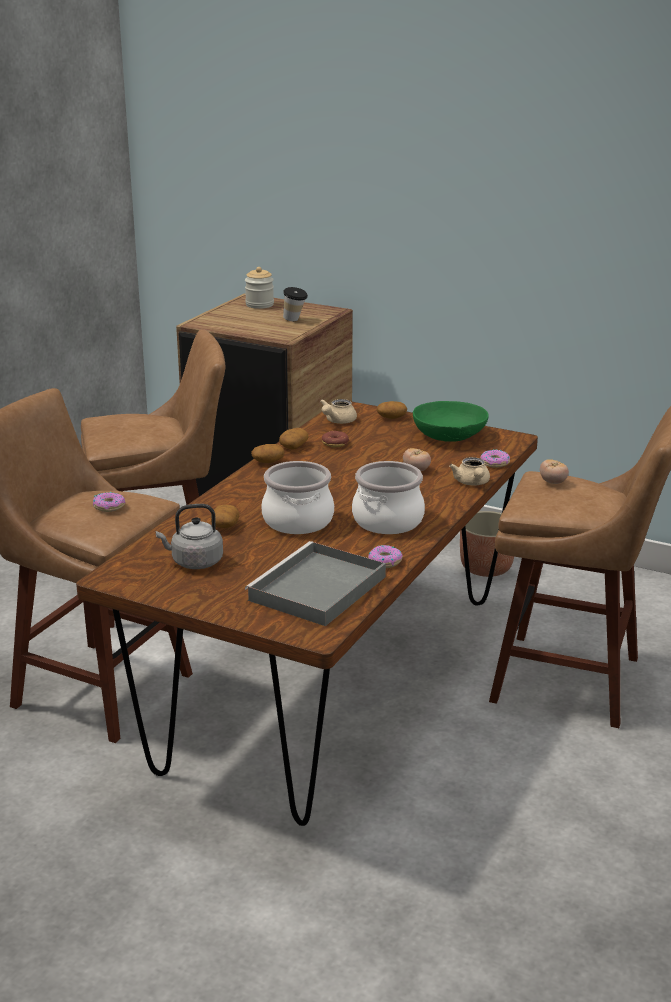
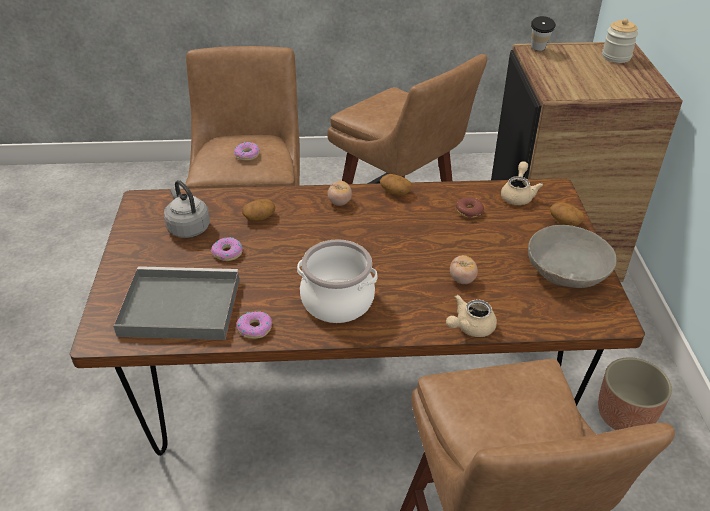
camera: 60 degrees right, 15 degrees up
cooking pot [261,461,334,534] -> none
potato [279,428,309,450] -> none
cup [283,287,308,321] -> cup moved to [531,16,556,51]
beige teapot [320,399,357,424] -> beige teapot turned 105 degrees clockwise [501,161,543,205]
green bowl [413,401,488,442] -> grey bowl [528,225,617,288]
donut [480,449,510,468] -> donut moved to [211,237,243,261]
tomato [540,459,569,484] -> tomato moved to [327,181,352,206]

